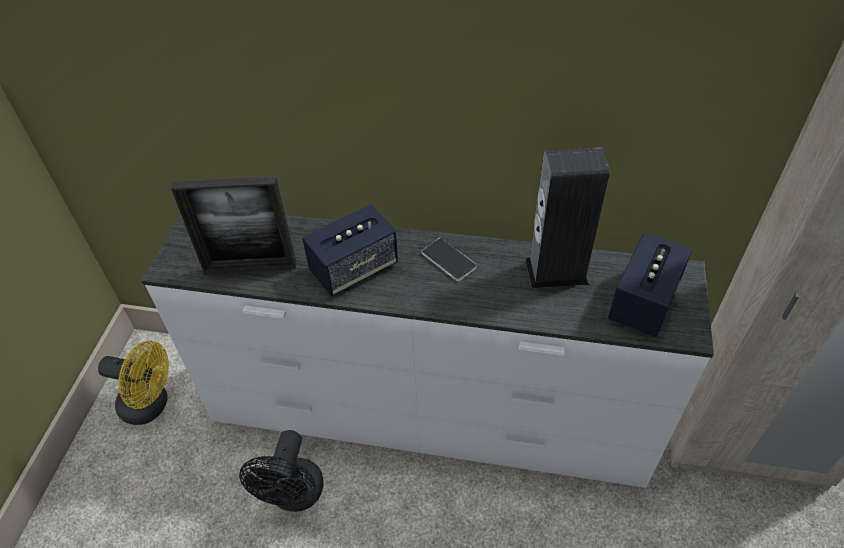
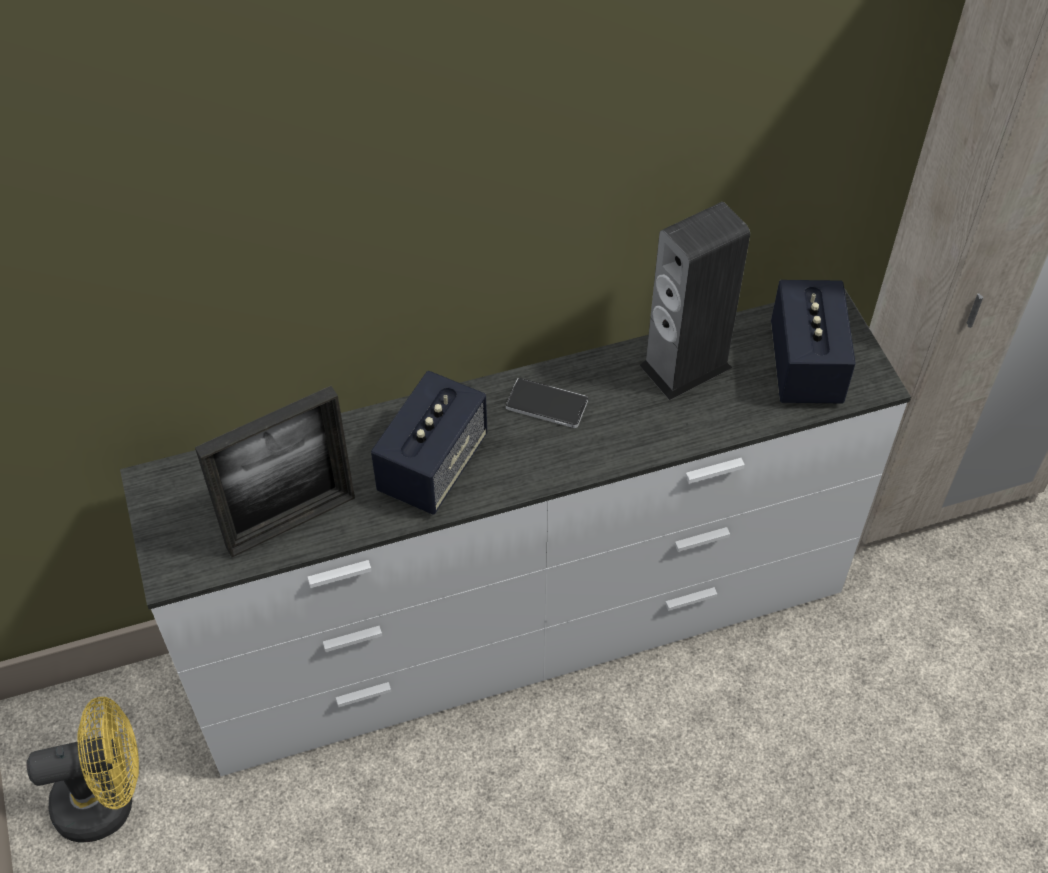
camera: 30 degrees left, 5 degrees up
black fan [239,430,323,512] -> none

